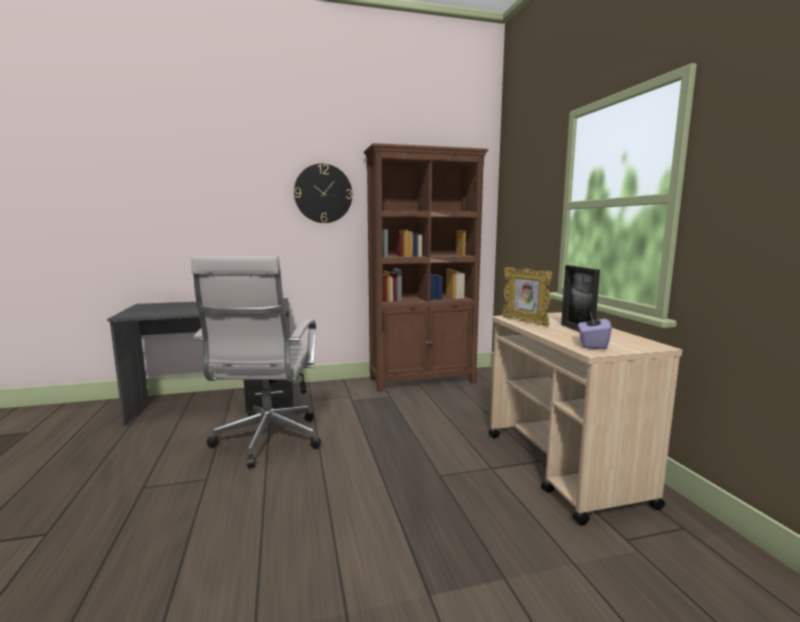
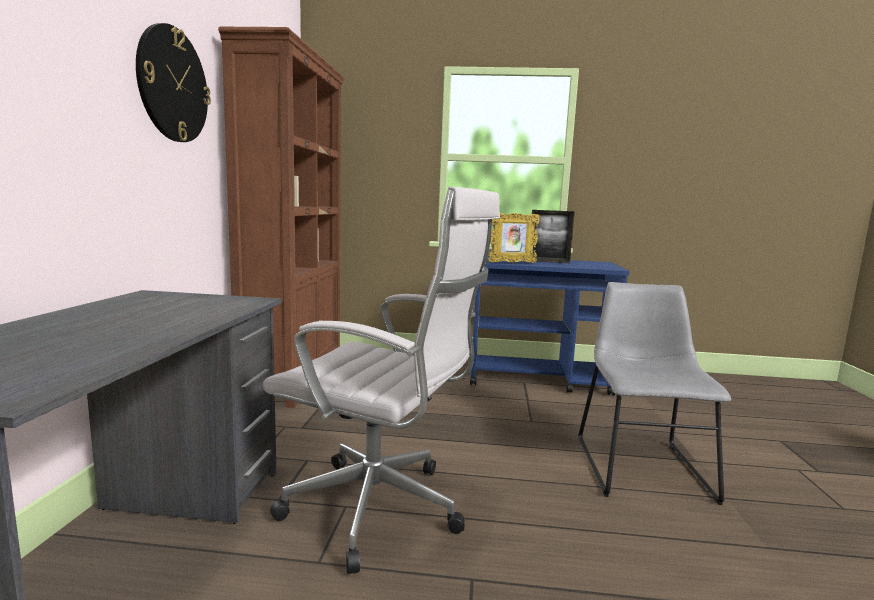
camera: 70 degrees left, 0 degrees up
beige cart [489,312,682,526] -> blue cart [470,256,630,396]
purple tissue box [578,311,612,349] -> none
none -> grey chair [578,282,731,505]

